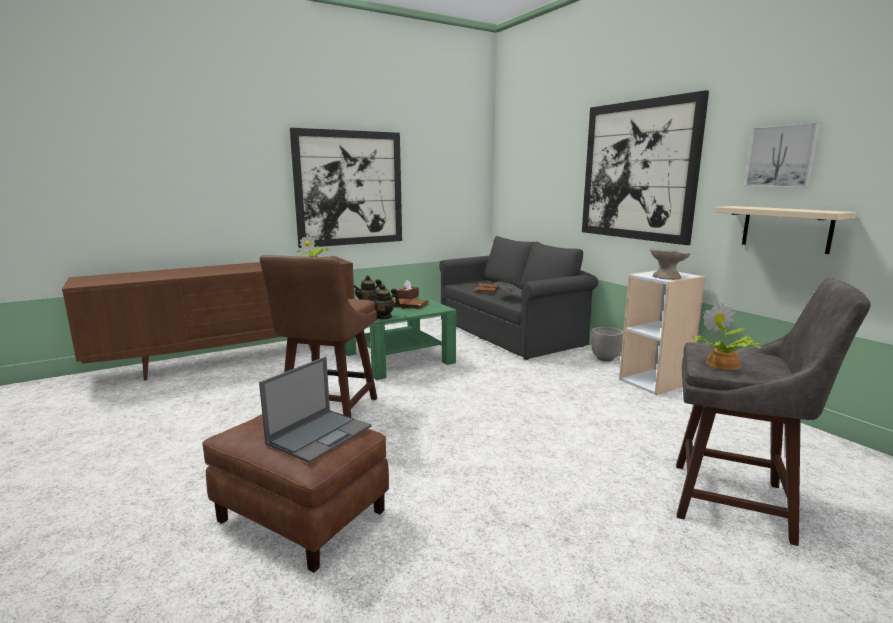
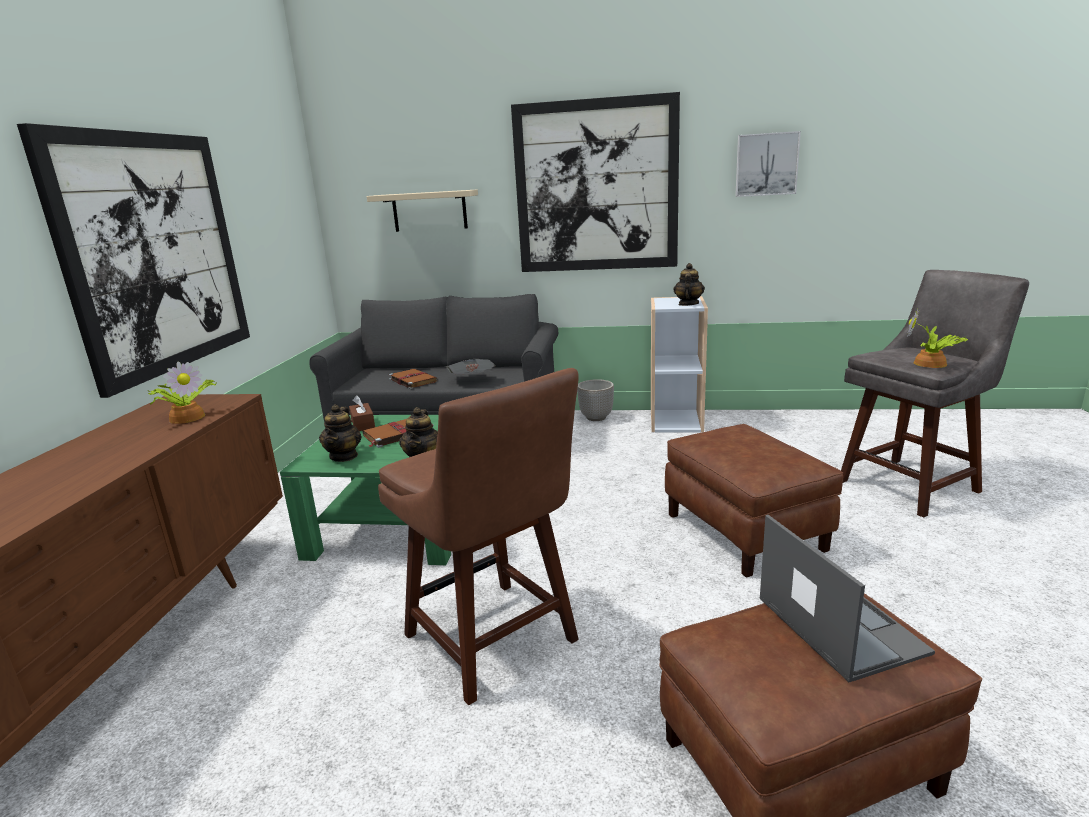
camera: 50 degrees left, 5 degrees up
beige bowl [650,248,690,280] -> teapot [673,263,705,306]
beige shelf [715,206,856,254] -> beige shelf moved to [367,190,478,232]
none -> brown ottoman [665,424,843,578]

